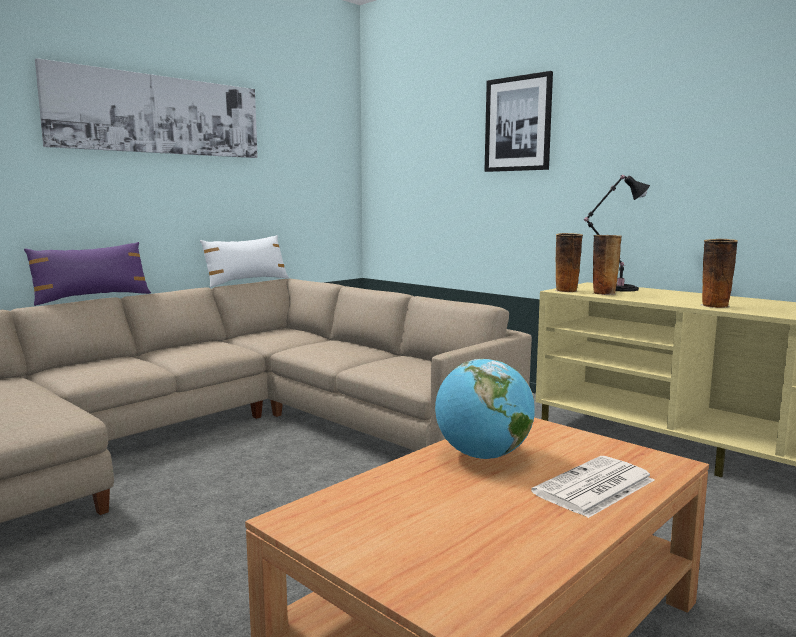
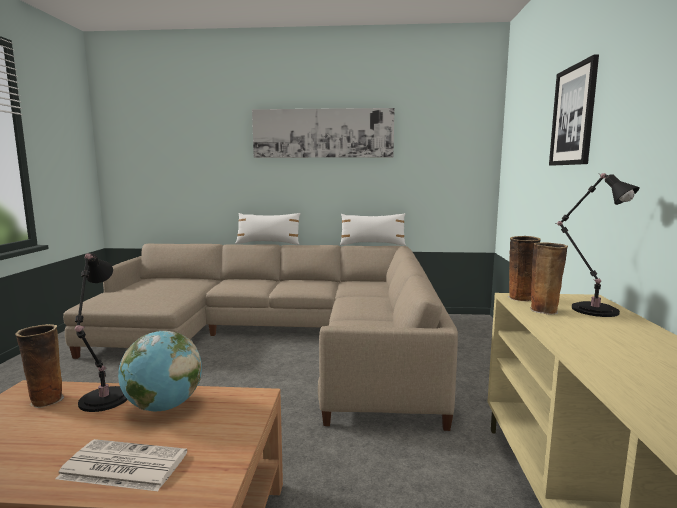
camera: 50 degrees right, 0 degrees up
purple pillow [24,242,151,306] -> white pillow [235,213,301,245]
vase [701,239,738,308] -> vase moved to [15,324,64,408]
none -> black table lamp [75,253,128,412]

